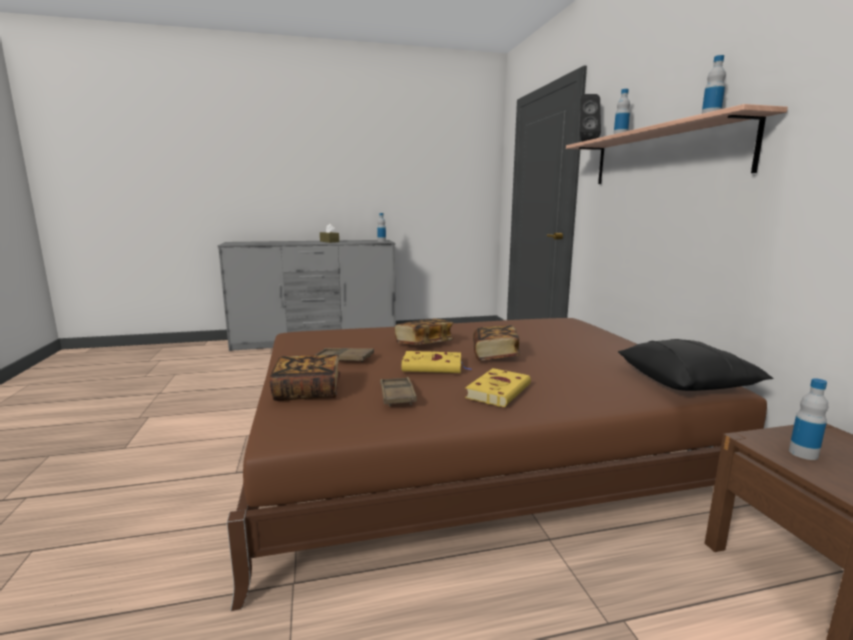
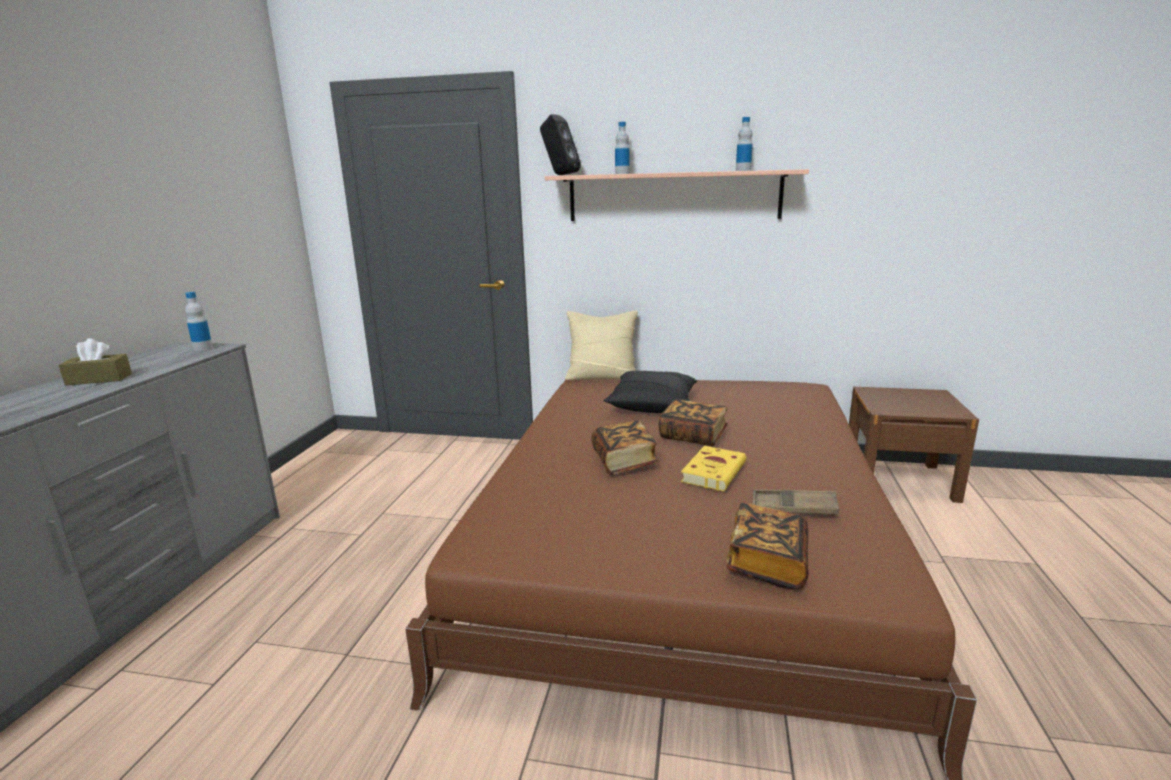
camera: 65 degrees left, 5 degrees up
brown tray [315,348,374,362] -> none
yellow book [465,368,531,407] -> none
black pillow [618,339,774,391] -> black pillow moved to [603,371,697,413]
bottle [789,378,828,460] -> none
none -> beige pillow [565,311,638,380]

